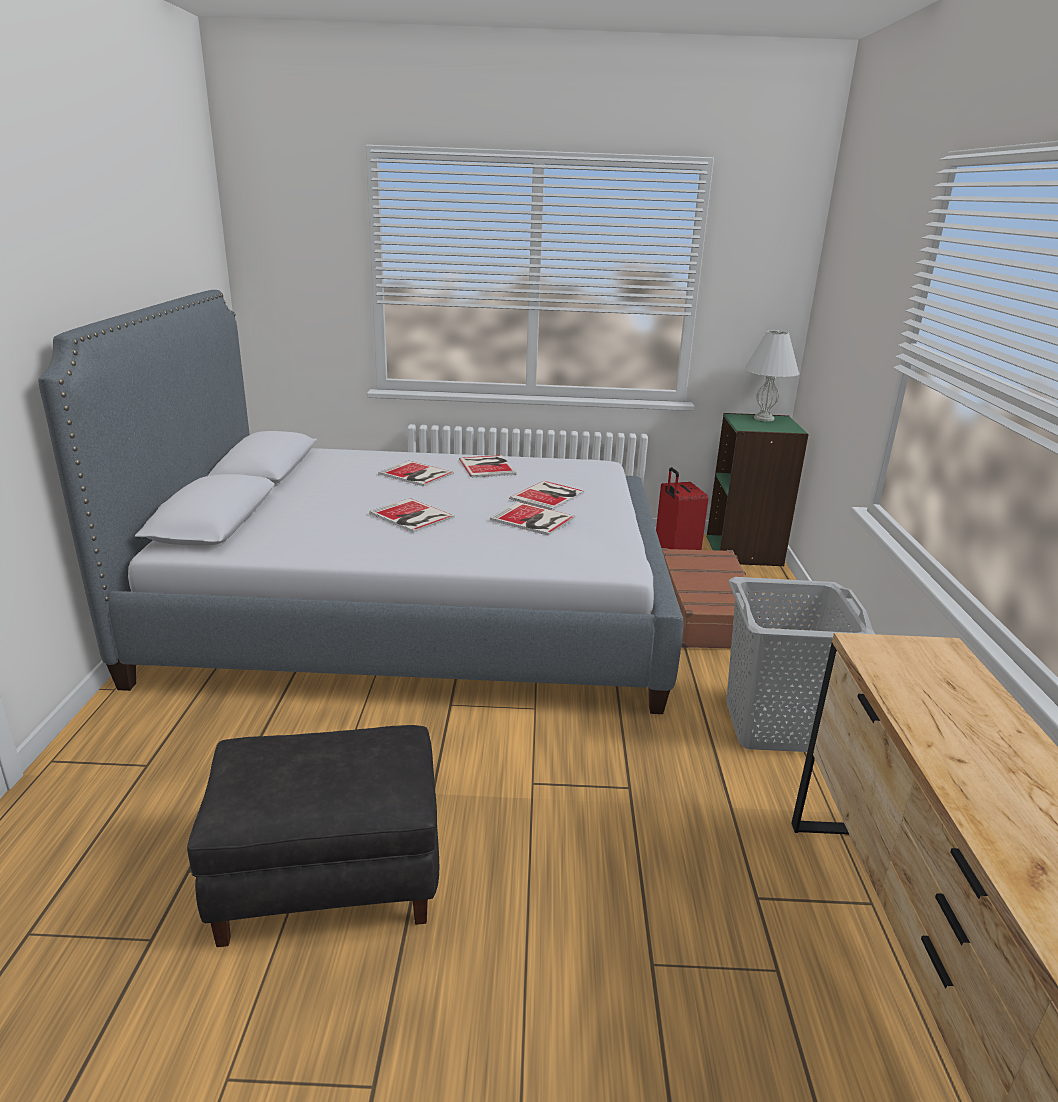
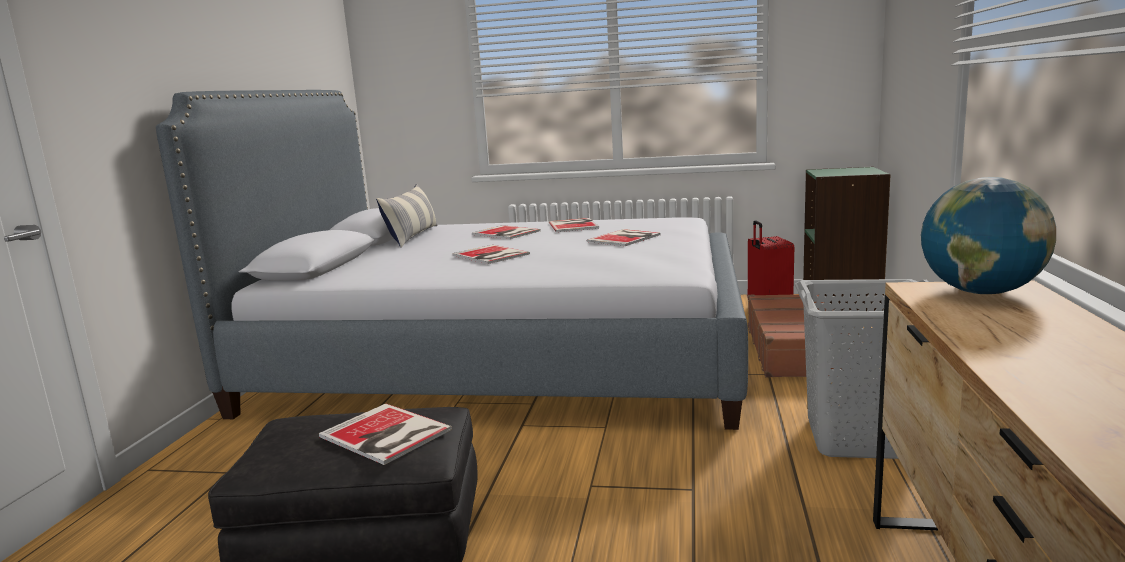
camera: 10 degrees right, 10 degrees down
book [490,502,575,536] -> book moved to [319,404,452,465]
white table lamp [744,330,800,421] -> none
none -> pillow [376,184,437,248]
none -> globe [921,177,1056,294]

